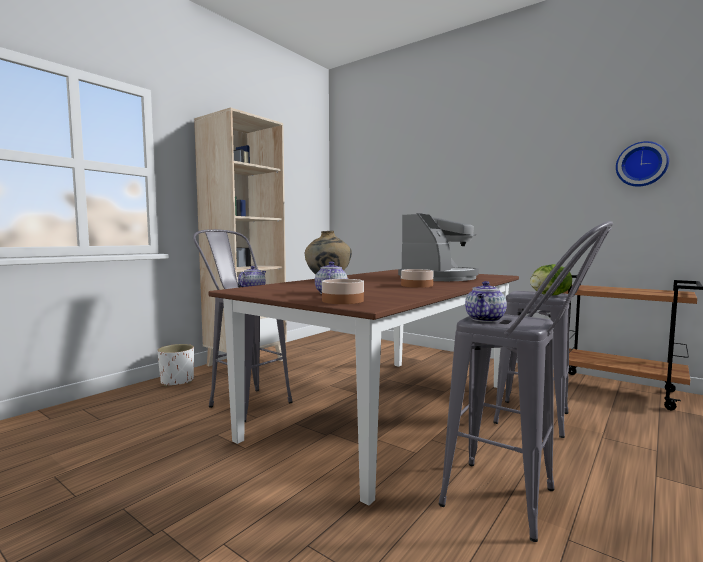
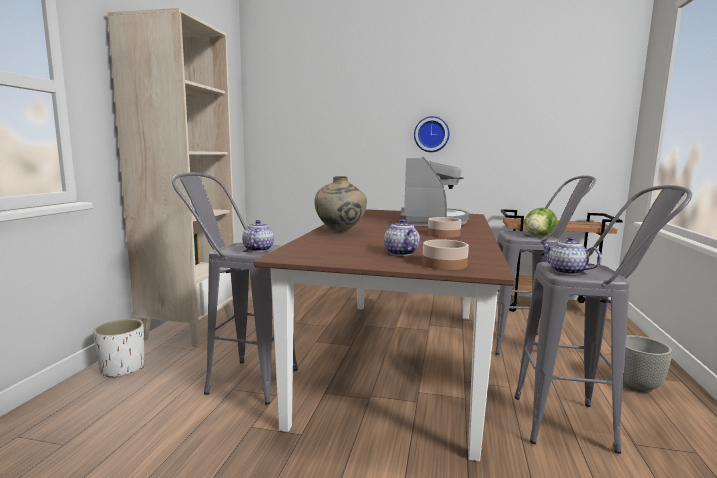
camera: 25 degrees left, 5 degrees up
teapot [465,281,507,322] -> teapot turned 135 degrees clockwise [541,237,602,275]
wall clock [616,141,669,187] -> wall clock moved to [414,116,450,152]
none -> planter [623,335,672,393]

